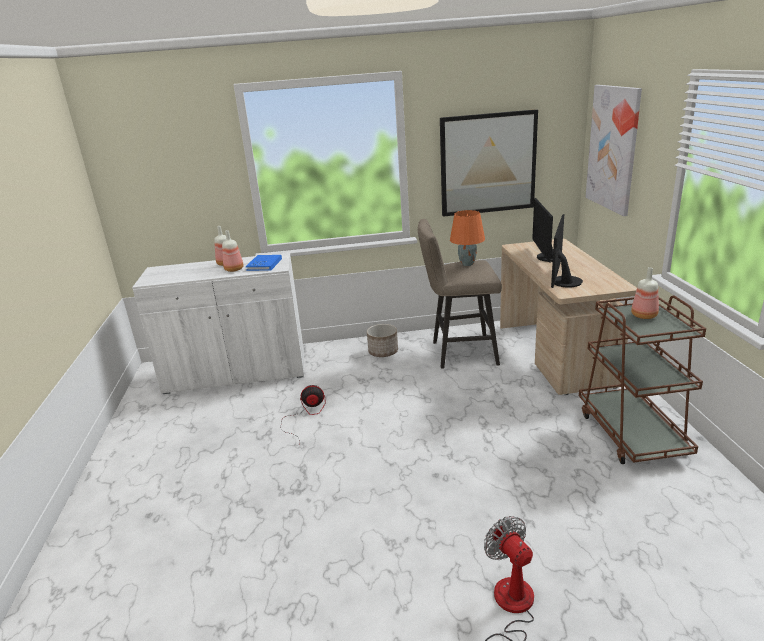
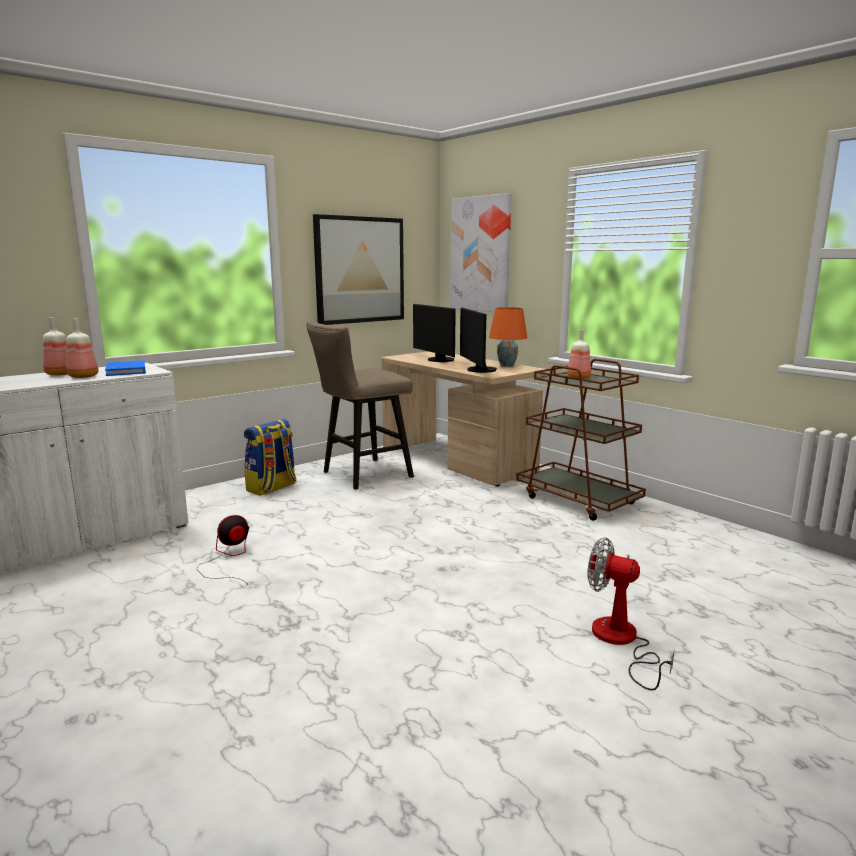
camera: 35 degrees left, 10 degrees down
planter [367,324,398,357] -> backpack [244,419,296,496]
orange table lamp [450,210,485,266] -> orange table lamp moved to [489,307,528,367]

